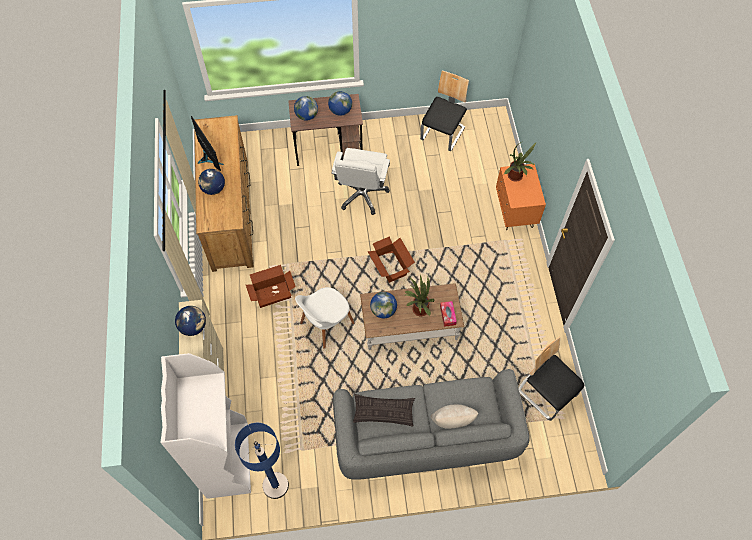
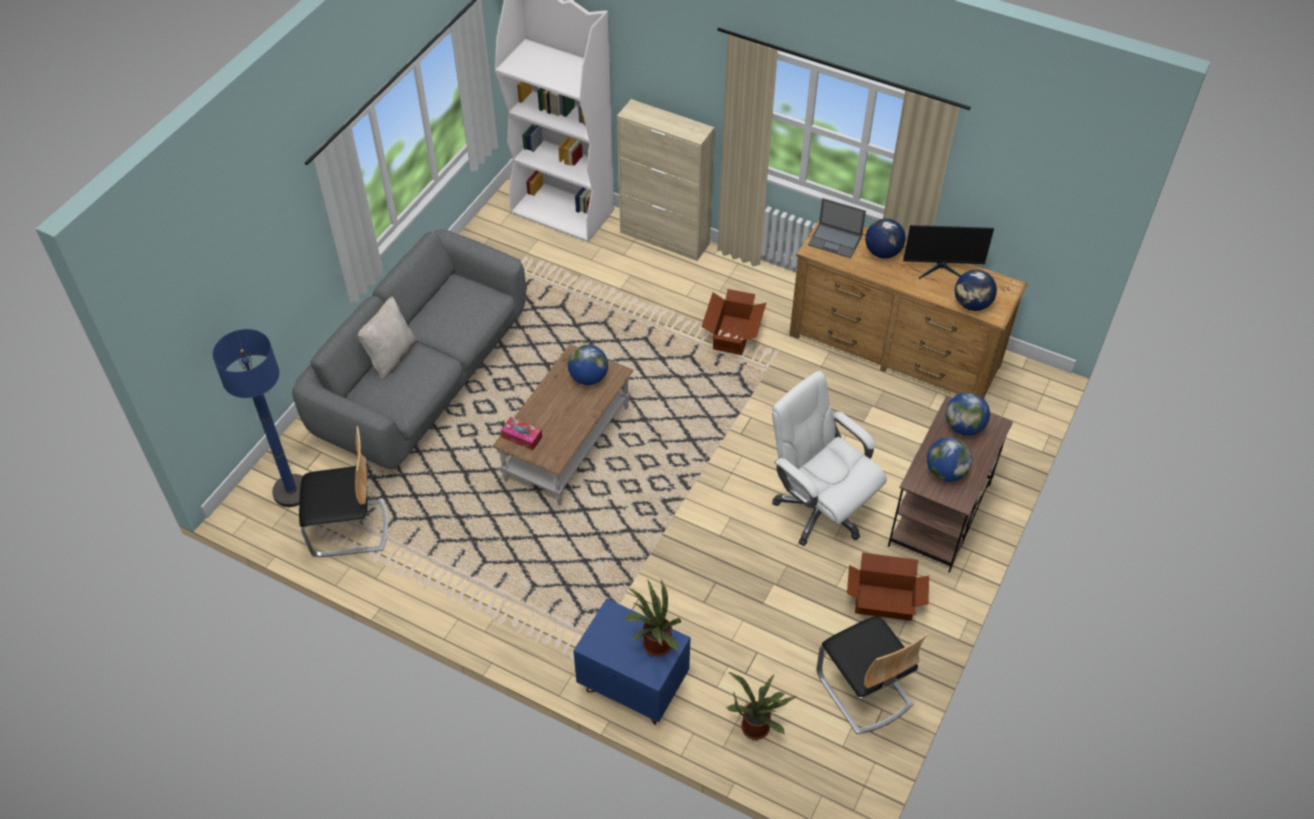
camera: 125 degrees right, 10 degrees down
globe [175,306,206,336] -> globe moved to [955,270,997,311]
blue floor lamp [235,423,289,499] -> blue floor lamp moved to [212,329,303,507]
white chair [295,287,355,349] -> none
pillow [353,394,415,426] -> none
cardboard box [367,236,415,283] -> cardboard box moved to [847,553,929,621]
potted plant [405,275,435,316] -> potted plant moved to [725,672,797,740]
orange nightstand [496,164,546,231] -> blue nightstand [573,598,691,725]
none -> laptop [808,198,866,258]

